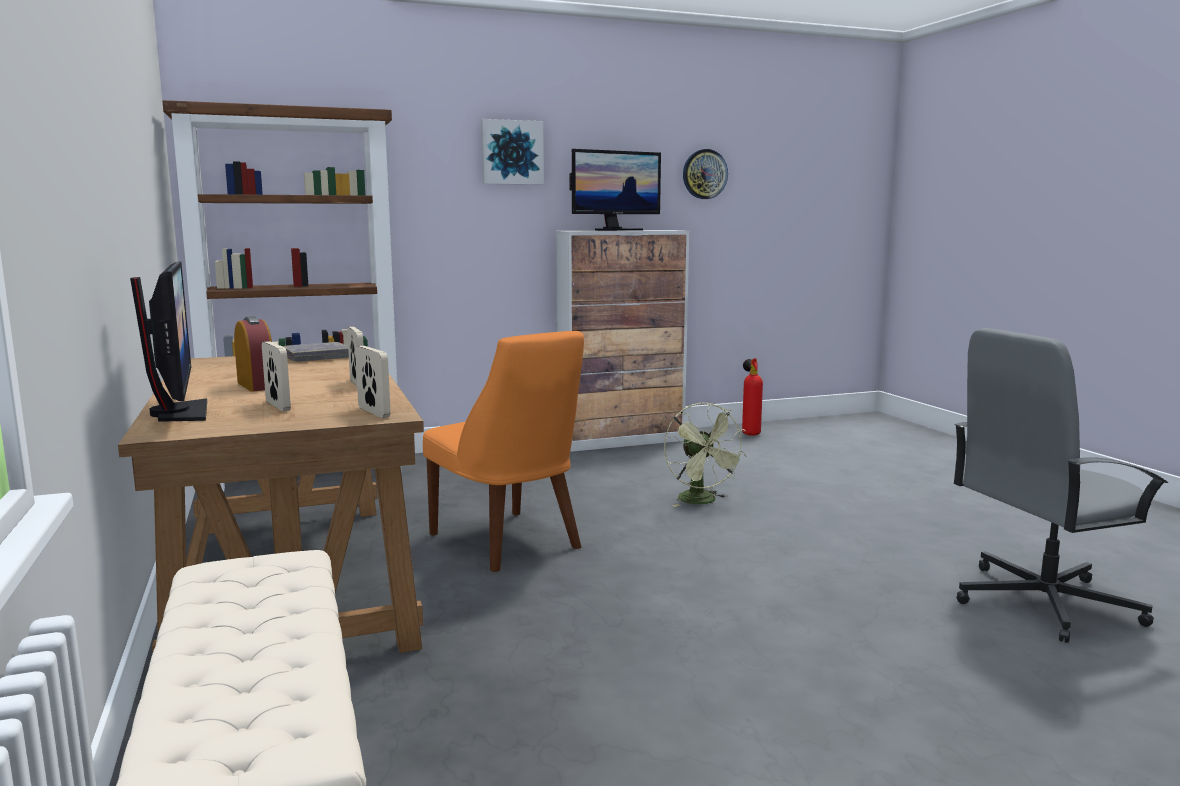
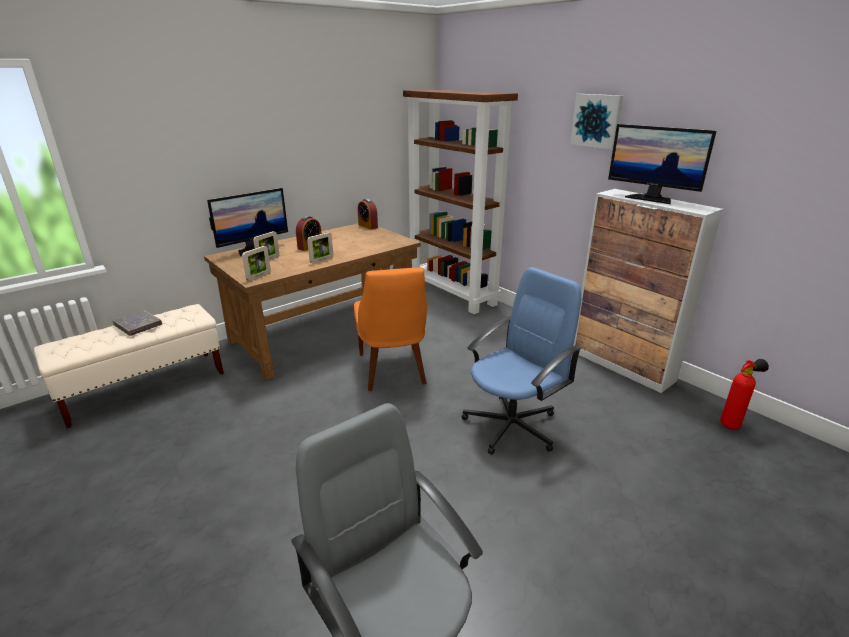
camera: 70 degrees right, 15 degrees up
grey book [282,342,349,362] -> grey book moved to [113,310,162,336]
orange chair [423,331,584,572] -> orange chair turned 45 degrees counterclockwise [354,267,427,391]
green fan [664,403,747,507] -> blue office chair [462,267,582,455]
wall clock [683,149,728,199] -> none
none -> alarm clock [358,199,378,230]

